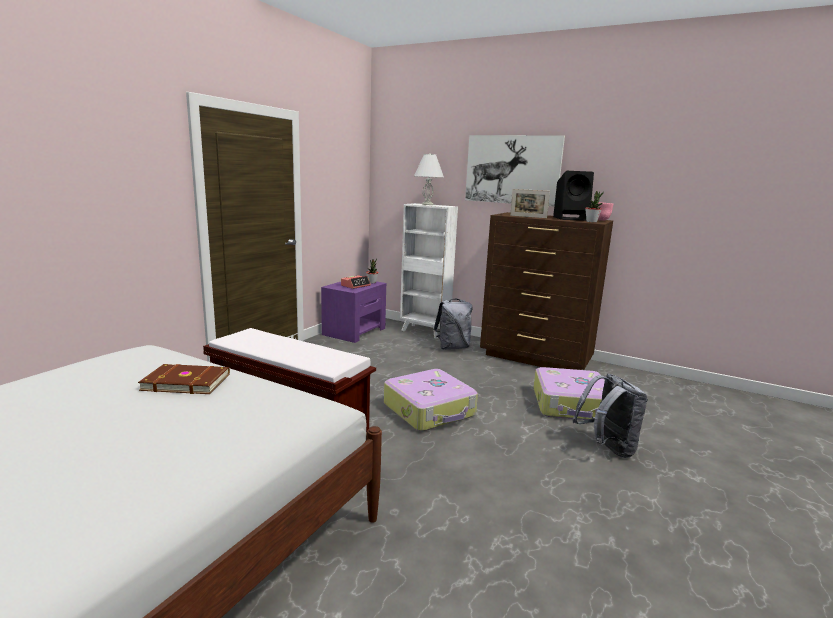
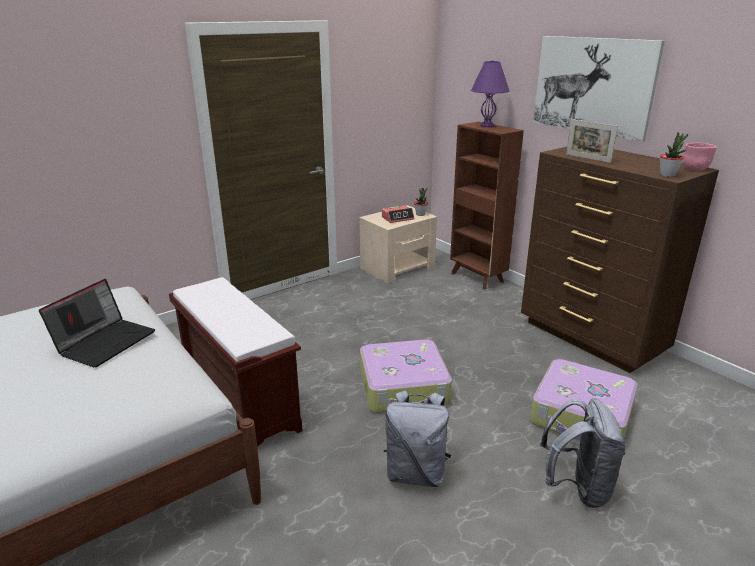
camera: 25 degrees right, 10 degrees up
brown book [138,364,230,394] -> laptop [39,279,155,368]
purple nightstand [321,281,386,343] -> beige nightstand [359,205,437,284]
white bookcase [400,203,458,338] -> brown bookcase [450,122,524,290]
white table lamp [414,153,444,205] -> purple table lamp [471,60,509,127]
grey backpack [433,299,472,350] -> grey backpack moved to [383,390,452,487]
black speaker [553,171,594,221] -> none

